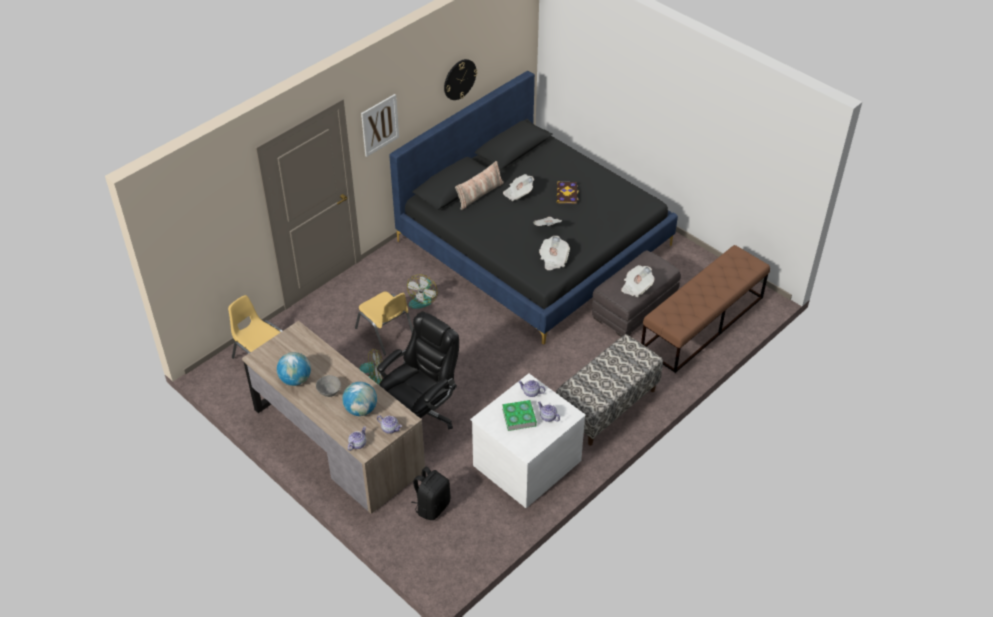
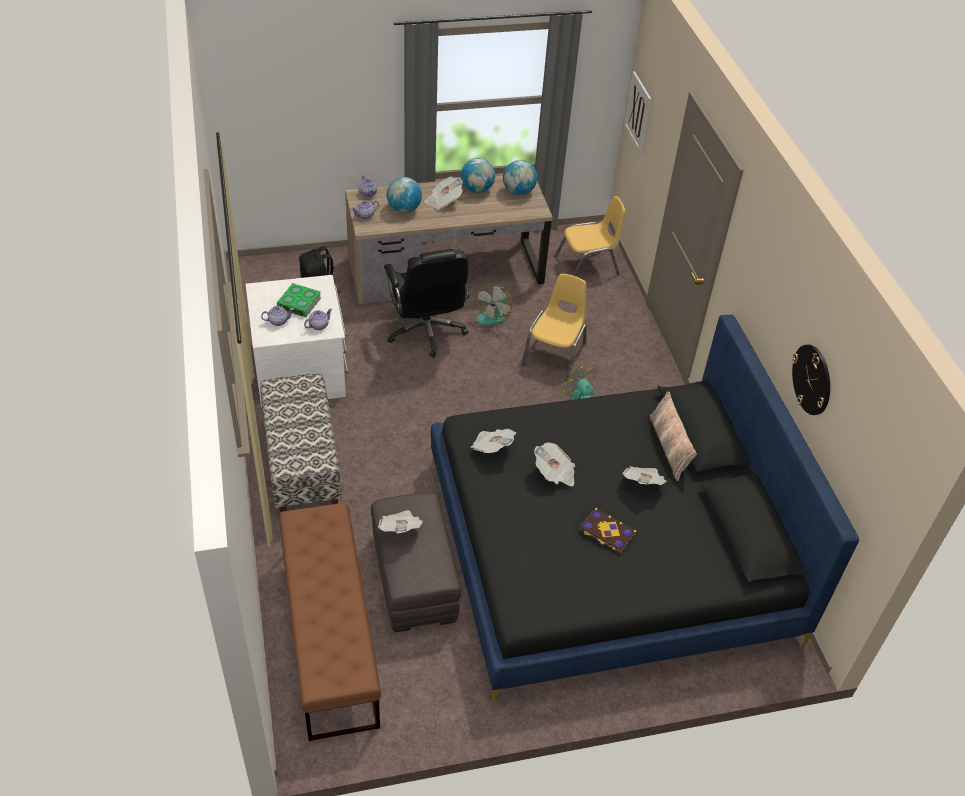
camera: 120 degrees right, 0 degrees up
grey bowl [316,375,341,397] -> newspaper [425,177,463,210]
yellow chair [355,292,413,355] -> yellow chair turned 120 degrees clockwise [522,274,587,380]
picture [361,94,399,157] -> picture moved to [624,71,651,154]
none -> globe [503,160,537,195]

